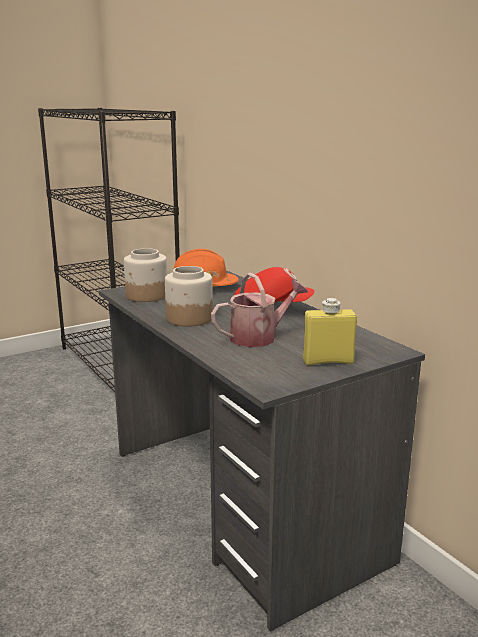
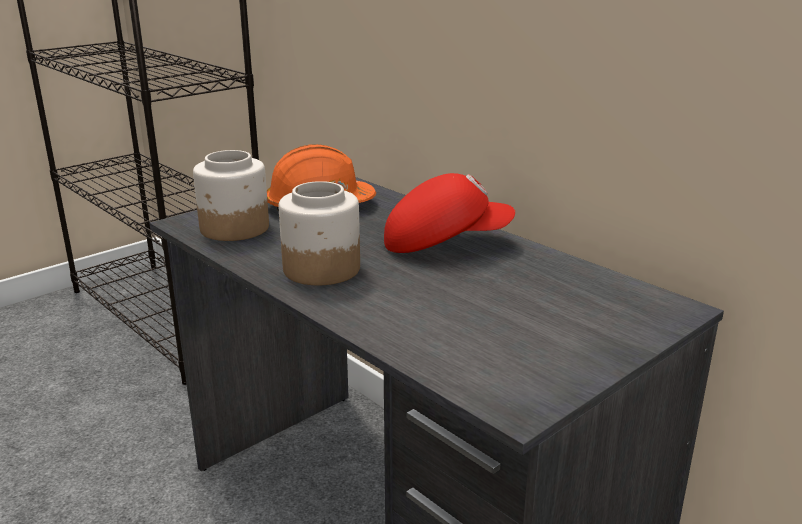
camera: 10 degrees left, 5 degrees up
watering can [211,273,308,347] -> none
yellow bottle [303,298,357,365] -> none

